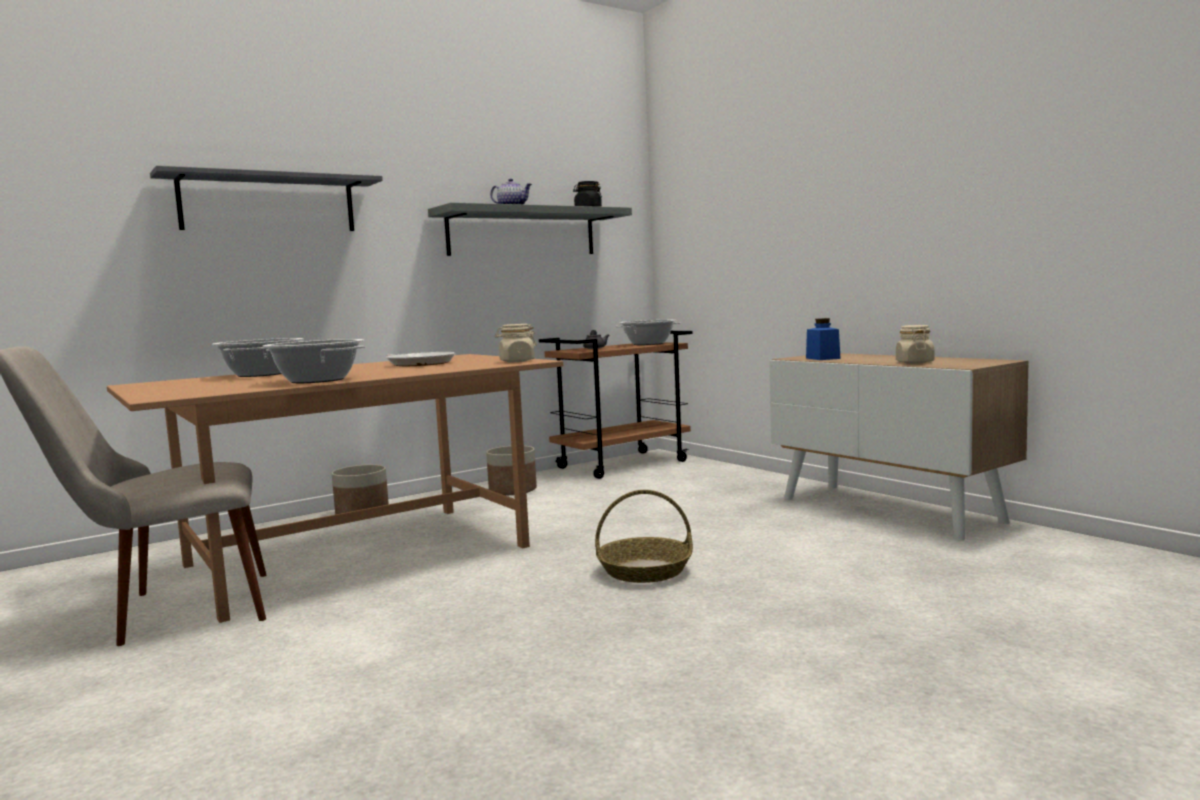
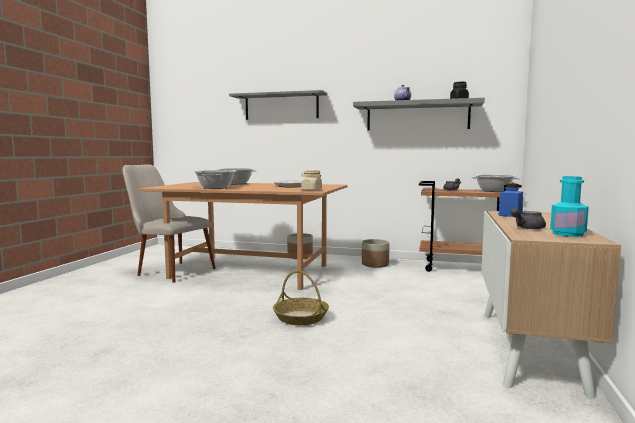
camera: 50 degrees right, 0 degrees up
beige jar [896,325,934,364] -> grey teapot [511,208,546,229]
none -> turquoise bottle [550,176,589,237]

